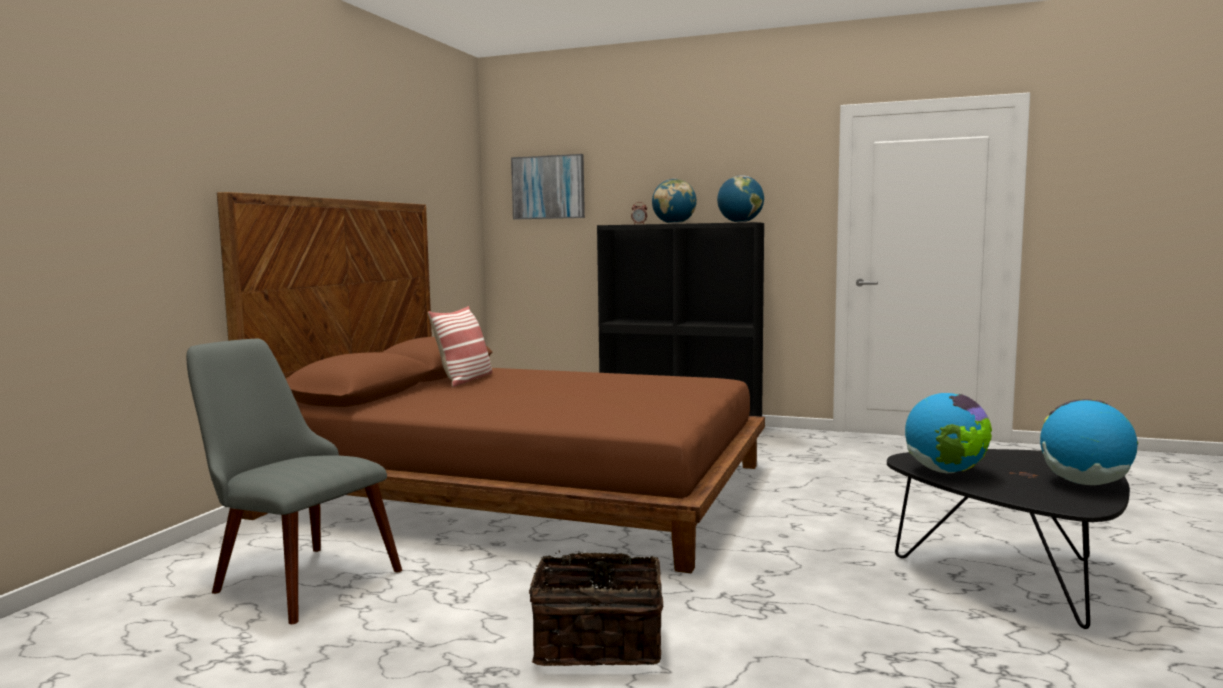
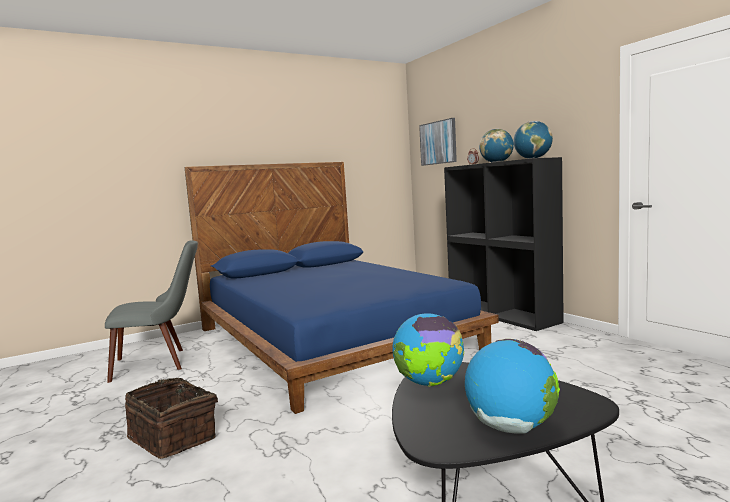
camera: 40 degrees right, 0 degrees up
grey chair [186,339,402,624] -> grey chair turned 90 degrees clockwise [105,240,198,383]
brown bed [217,192,765,573] -> blue bed [185,162,499,414]
pillow [428,306,492,387] -> none

